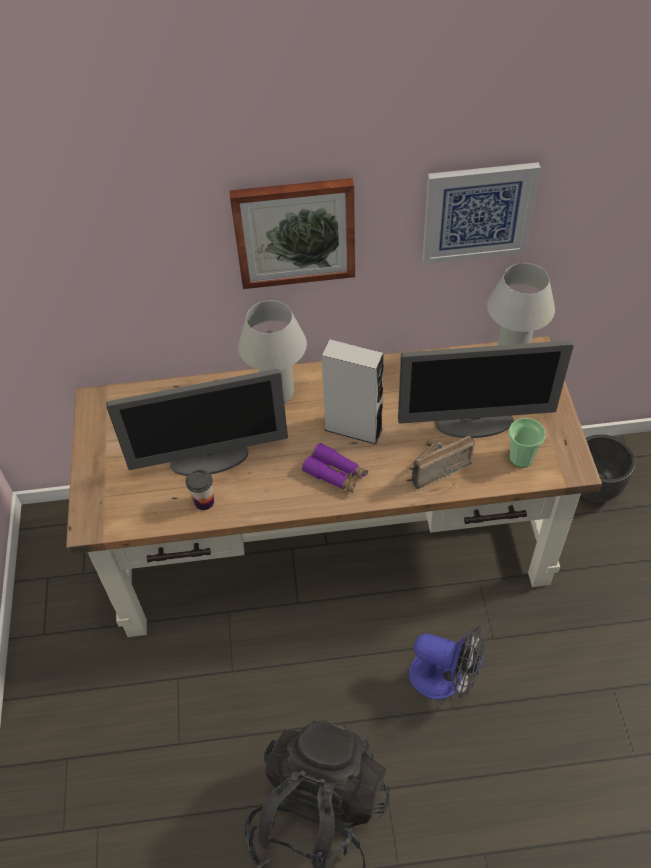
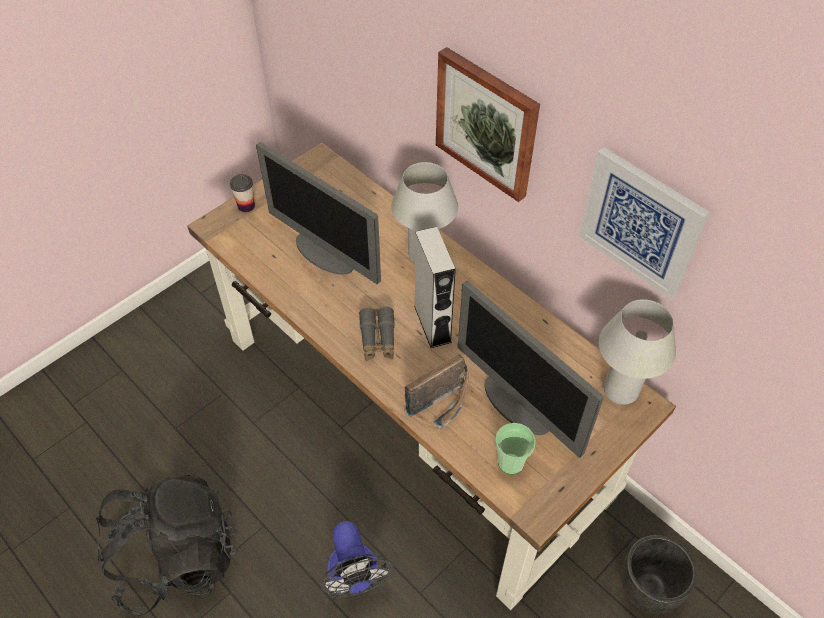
camera: 50 degrees right, 0 degrees up
cup [186,470,214,510] -> cup moved to [230,174,255,212]
purple binoculars [302,443,368,493] -> grey binoculars [359,306,395,361]
radio [409,436,475,489] -> radio turned 120 degrees clockwise [404,354,469,430]

